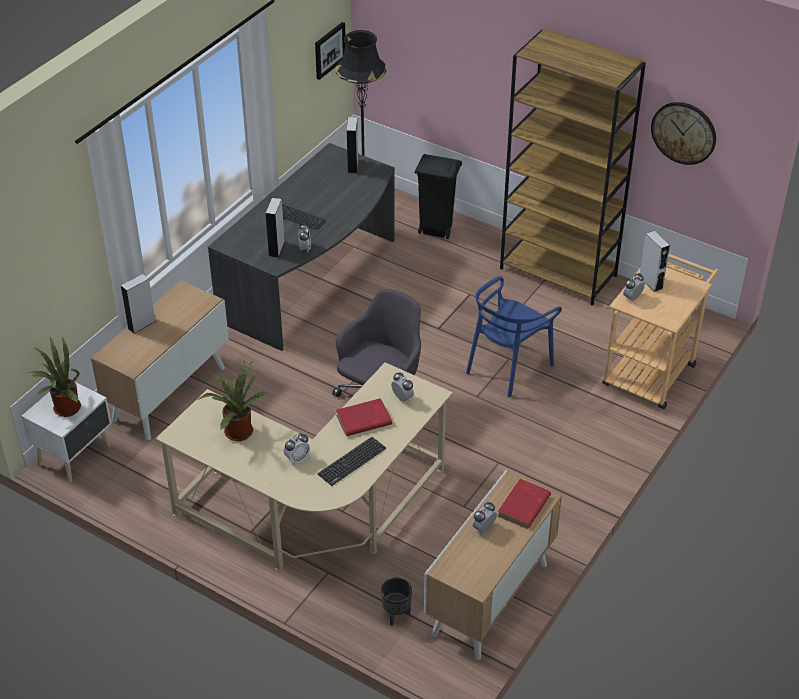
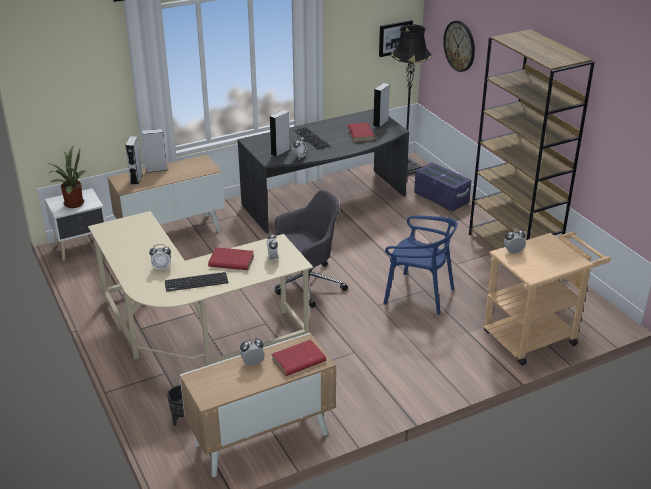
camera: 30 degrees right, 10 degrees down
potted plant [198,359,269,441] -> none
black trash can [414,154,462,239] -> purple storage box [414,162,472,211]
blue chair [466,276,562,397] -> blue chair turned 135 degrees counterclockwise [383,215,457,315]
grey speaker [640,231,670,292] -> grey speaker moved to [125,136,143,185]
wall clock [651,102,716,165] -> wall clock moved to [443,21,475,72]
none -> red book [347,123,375,142]

